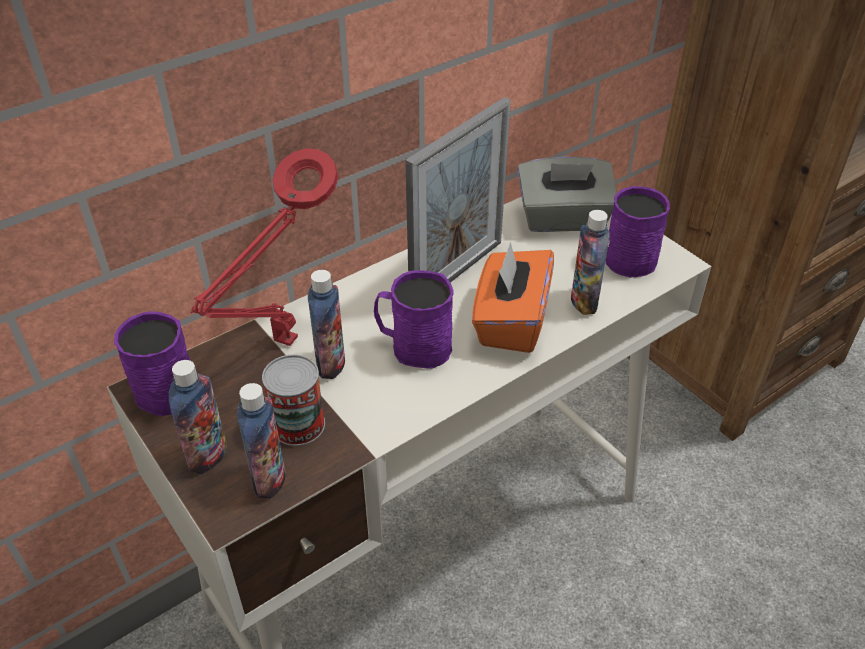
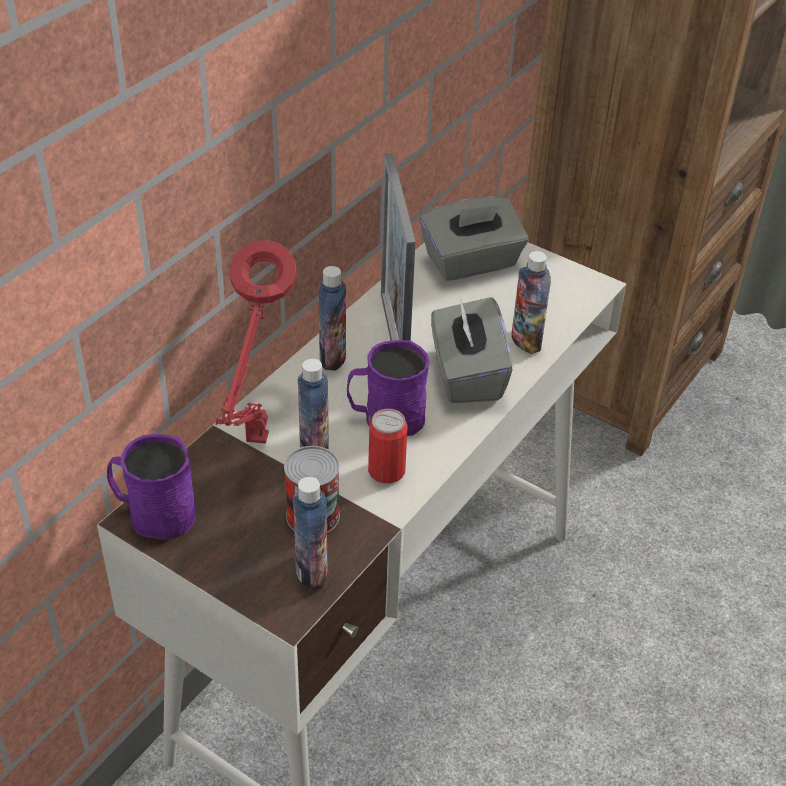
camera: 20 degrees left, 0 degrees up
bottle [169,360,227,474] -> bottle moved to [318,266,346,371]
picture frame [405,97,511,283] -> picture frame turned 150 degrees clockwise [381,153,416,341]
orange tissue box [472,242,554,353] -> grey tissue box [431,297,512,403]
purple mug [606,186,670,278] -> none
none -> can [368,409,408,484]

